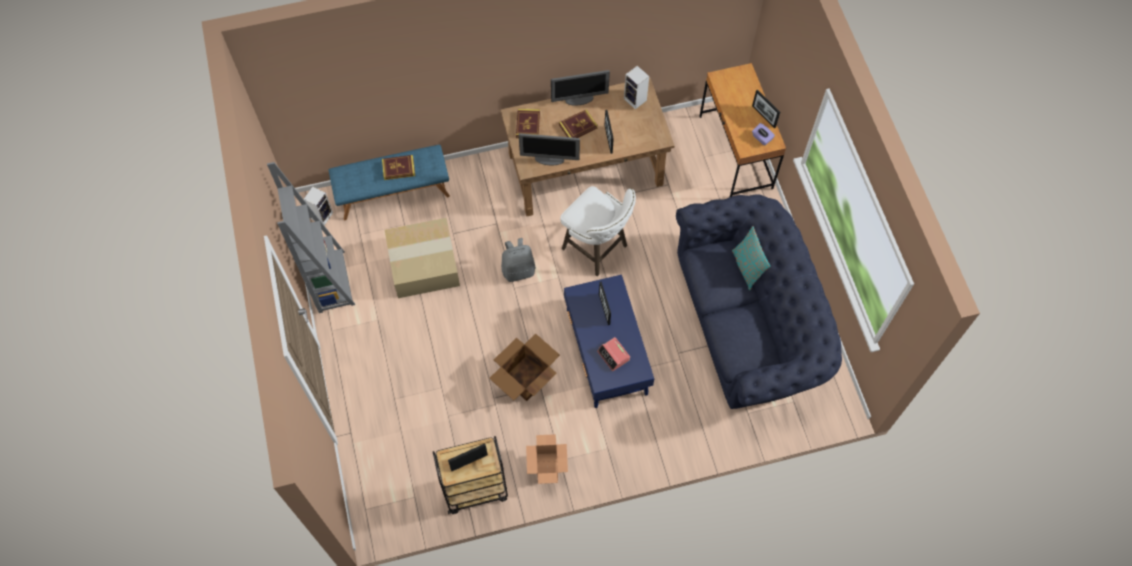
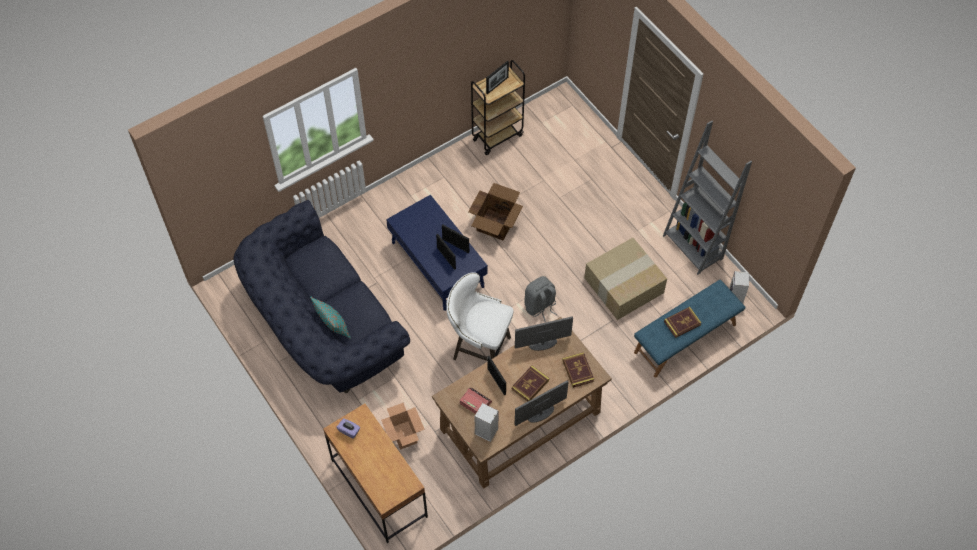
camera: 160 degrees right, 5 degrees down
cardboard box [526,434,568,484] -> cardboard box moved to [381,403,425,450]
alarm clock [597,337,630,371] -> alarm clock moved to [460,388,492,414]
picture frame [752,89,780,128] -> picture frame moved to [442,225,469,253]

